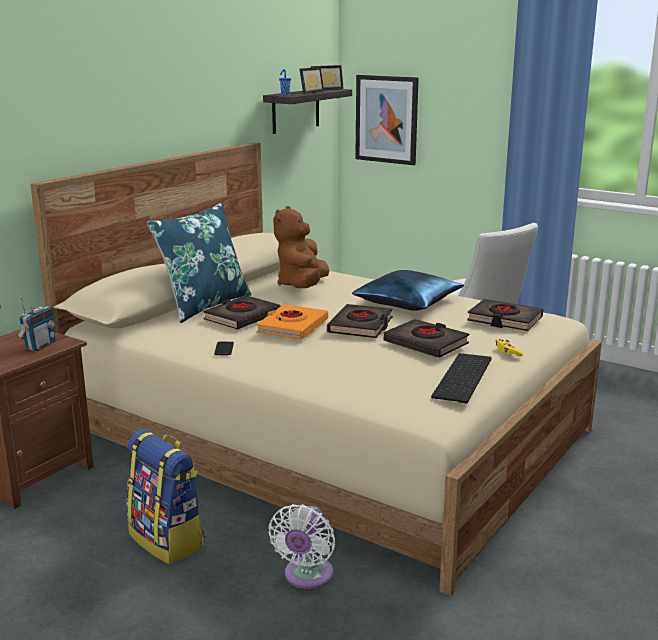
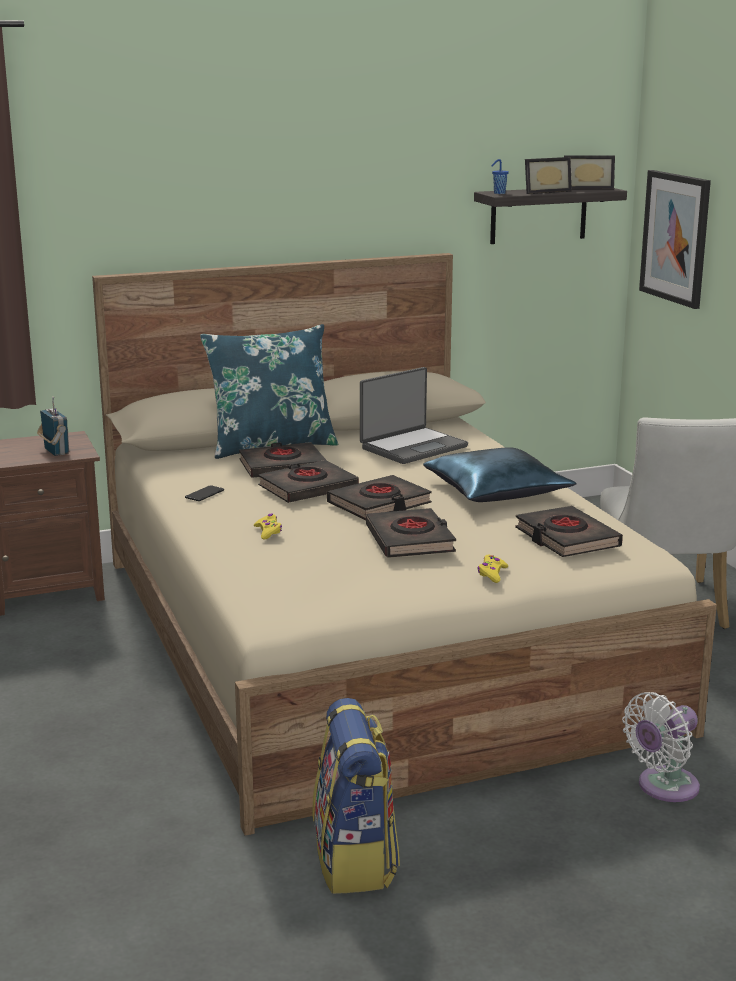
camera: 35 degrees right, 0 degrees up
radio [18,296,55,351] -> radio turned 90 degrees counterclockwise [37,396,69,456]
backpack [126,430,205,564] -> backpack moved to [312,698,400,894]
orange book [256,304,328,340] -> black book [258,460,359,503]
white fan [268,504,335,589] -> white fan moved to [622,692,700,802]
brown plush toy [273,206,329,288] -> laptop [360,367,468,464]
keyboard [431,353,492,403] -> none
none -> yellow game controller [254,514,282,540]

